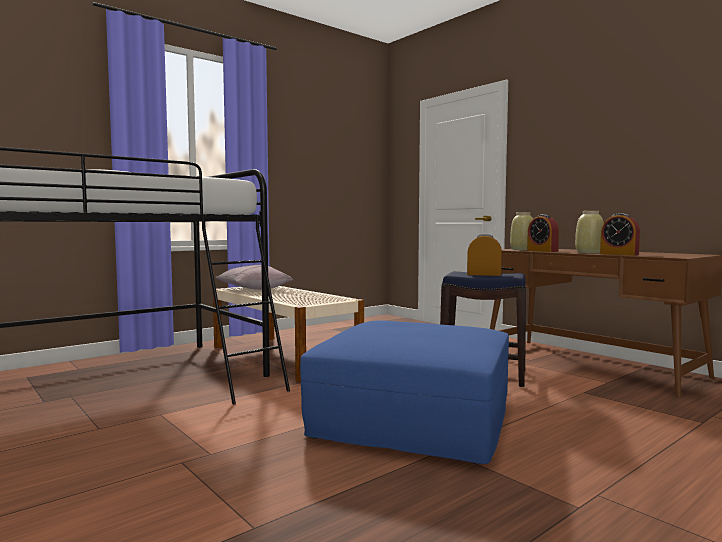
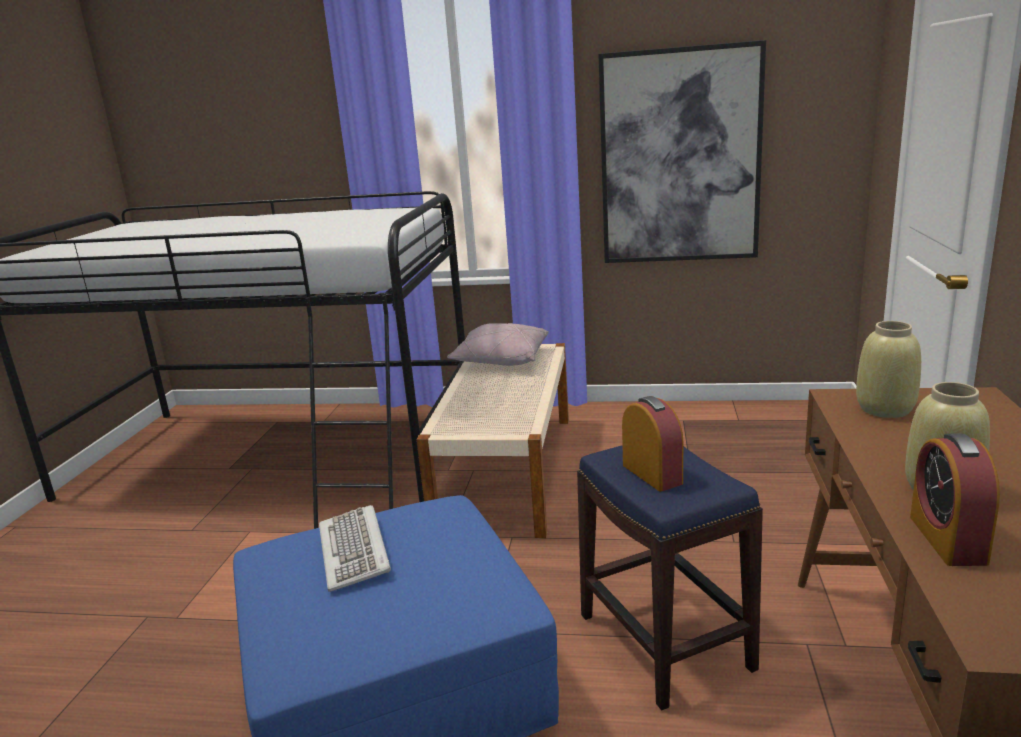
camera: 50 degrees right, 15 degrees up
alarm clock [527,215,559,252] -> none
none -> keyboard [319,505,391,592]
none -> picture [598,40,766,263]

